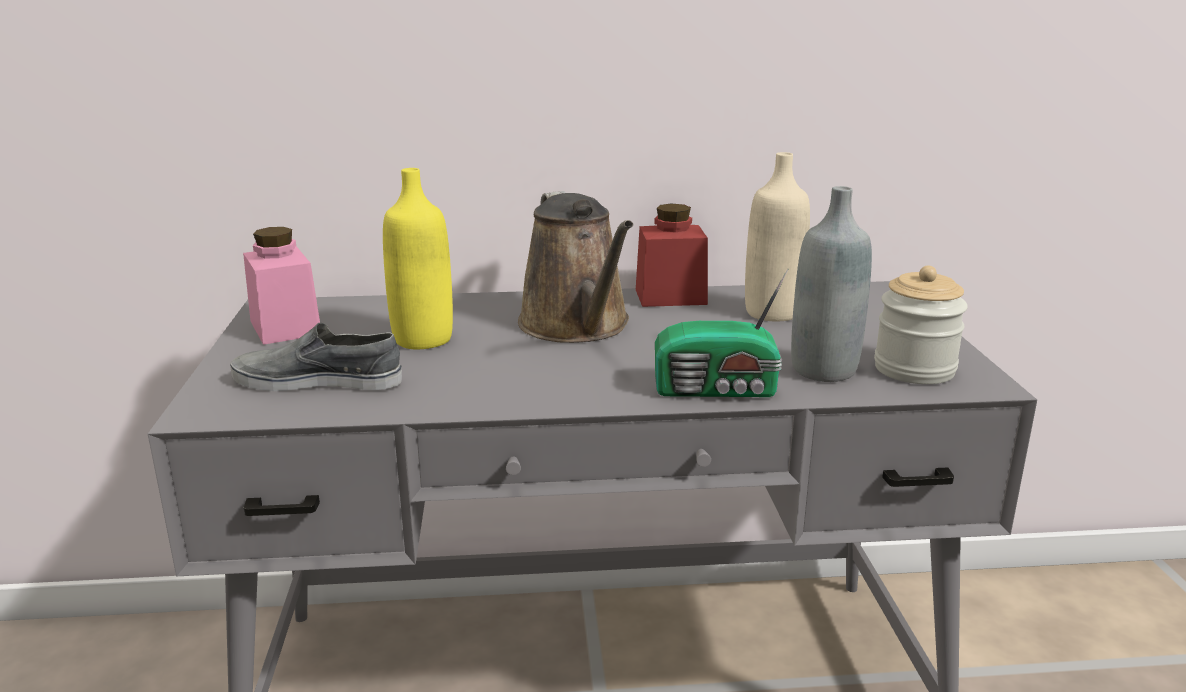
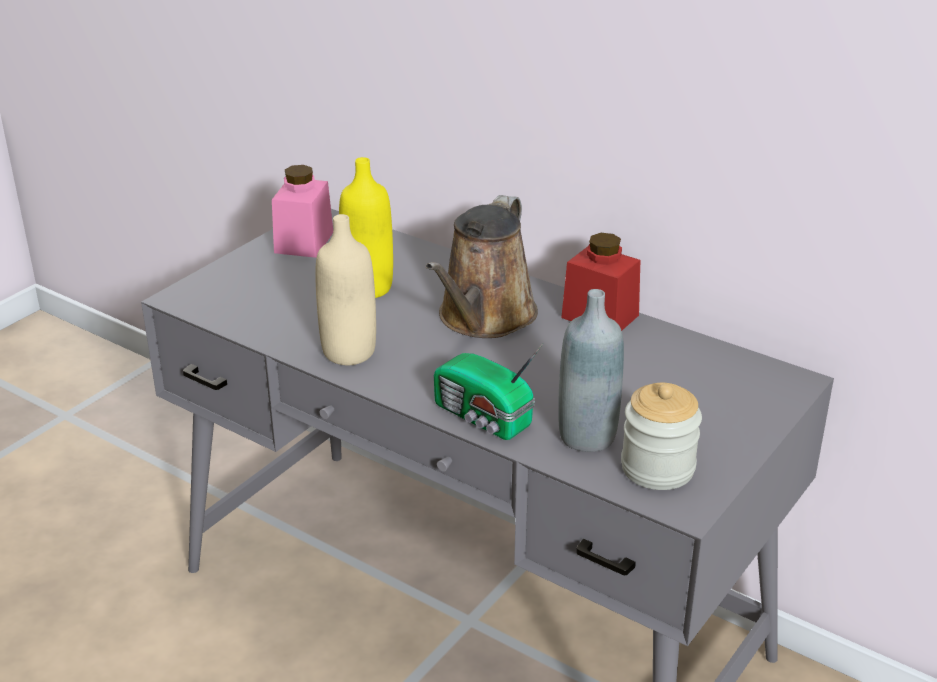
camera: 40 degrees right, 10 degrees up
grey shoe [230,323,402,391] -> none
beige bottle [745,152,810,321] -> beige bottle moved to [315,214,376,365]

